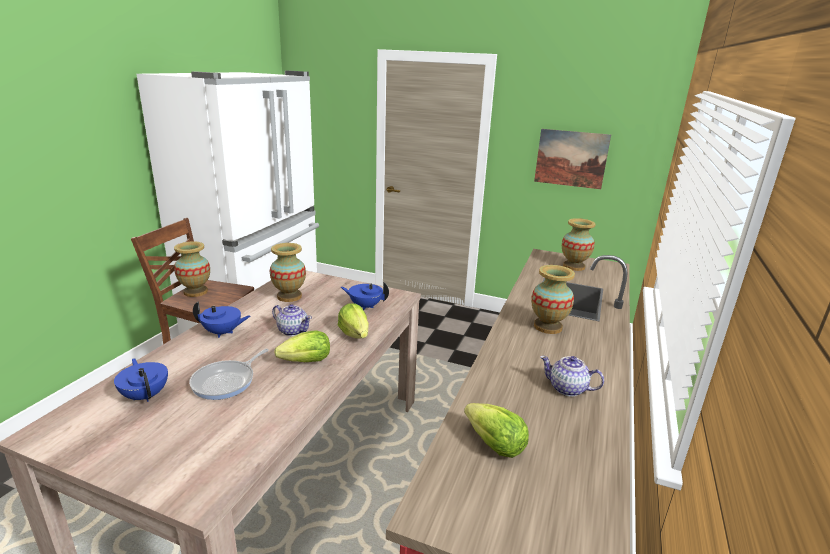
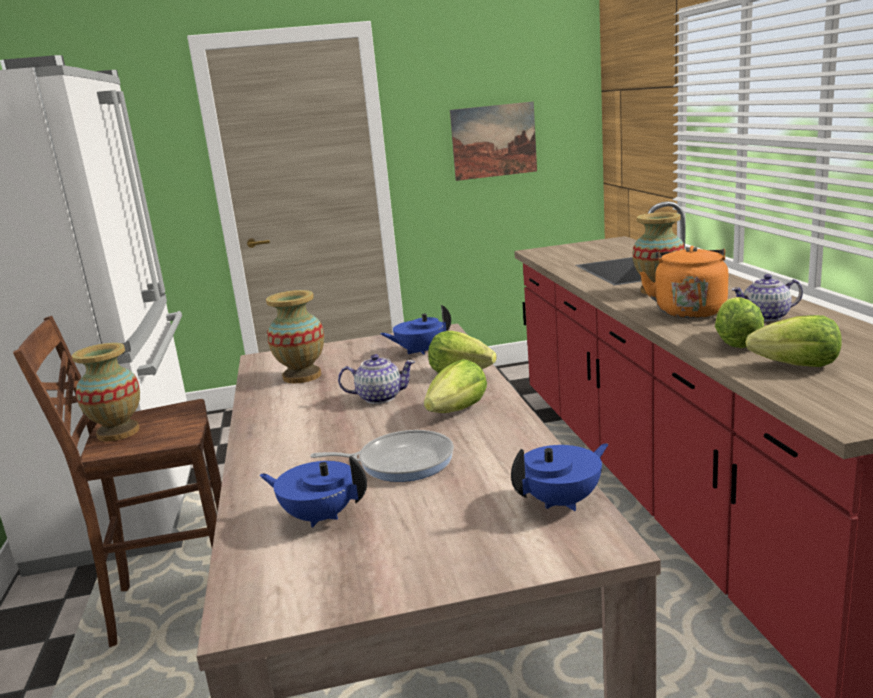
camera: 30 degrees left, 5 degrees down
frying pan [189,349,269,400] -> frying pan turned 90 degrees counterclockwise [310,430,454,482]
blue teapot [193,301,251,338] -> blue teapot moved to [511,443,608,511]
vase [562,218,596,271] -> none
none -> orange kettle [640,246,728,318]
none -> lettuce [715,297,764,348]

